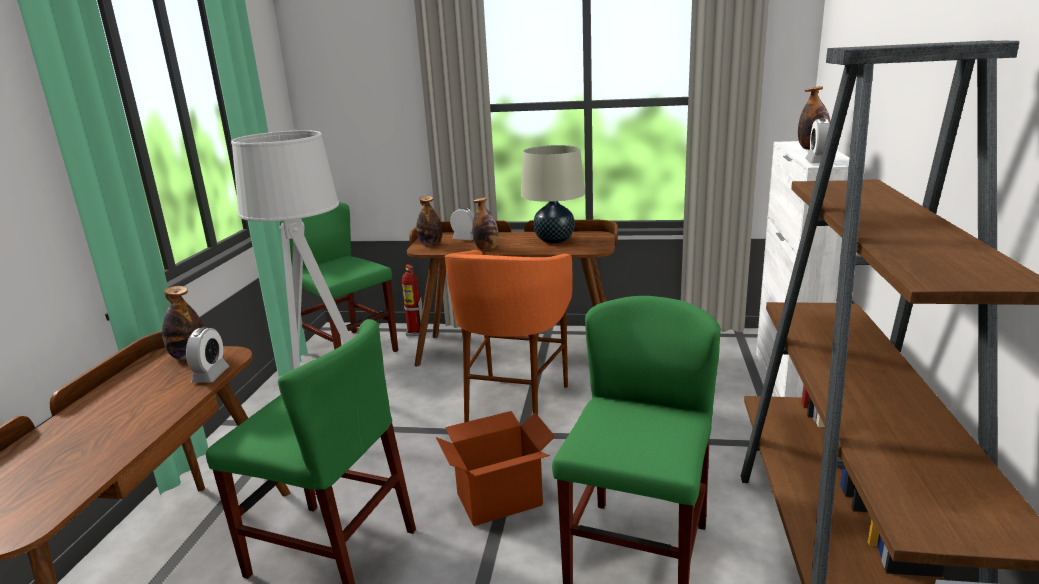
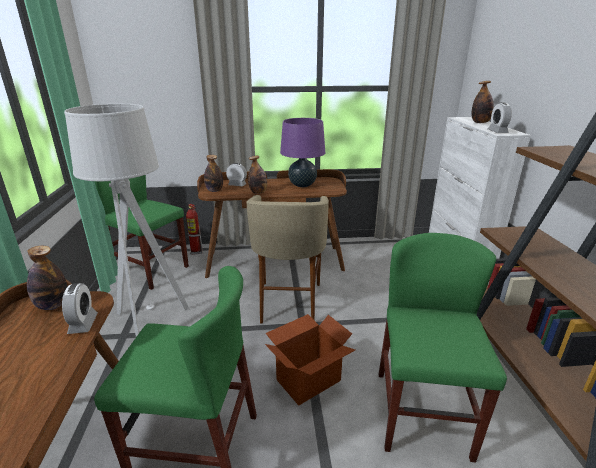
camera: 15 degrees left, 5 degrees up
orange stool [445,250,572,422] -> beige stool [246,195,329,324]
beige table lamp [521,145,585,244] -> purple table lamp [280,118,325,187]

